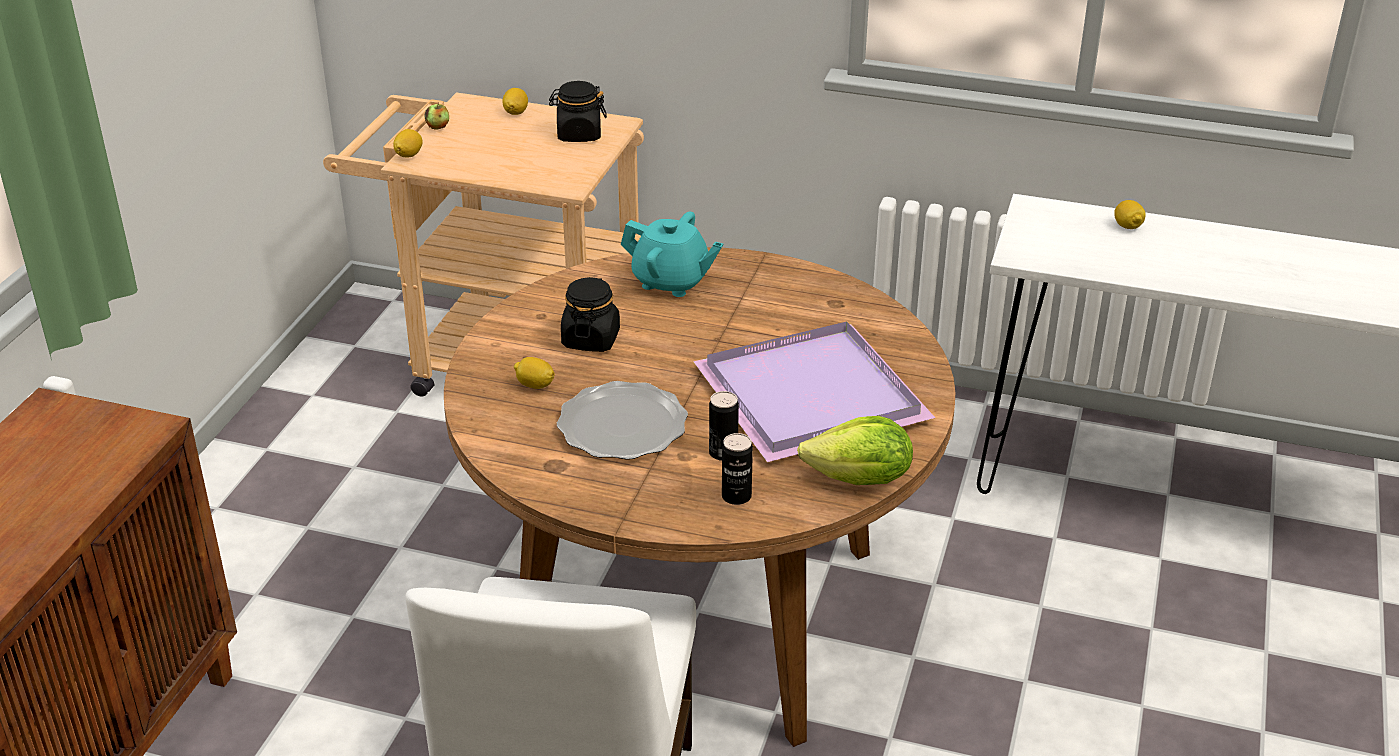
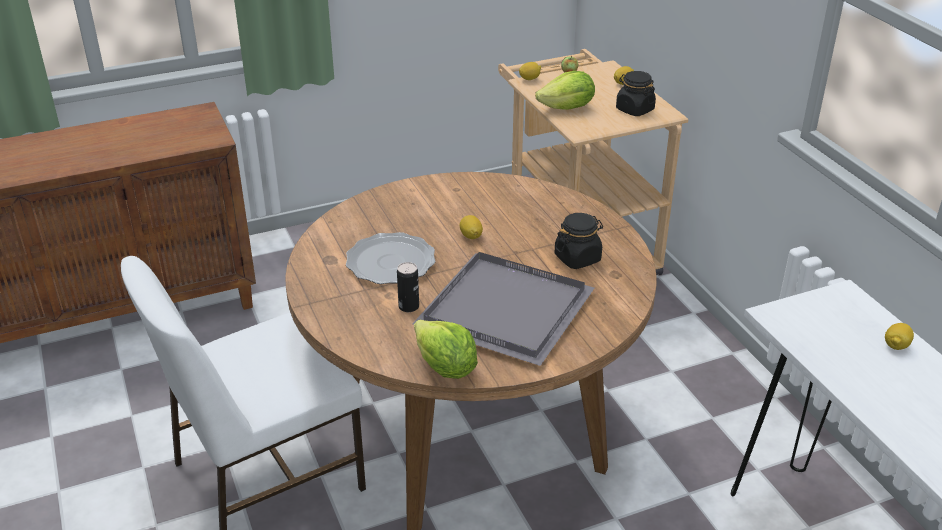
camera: 50 degrees right, 0 degrees up
lemon [514,357,554,389] -> lemon moved to [460,215,483,239]
black jar [561,277,620,352] -> black jar moved to [554,213,603,269]
turquoise teapot [621,211,723,297] -> none
purple tray [693,322,935,462] -> grey tray [412,252,594,366]
can [722,433,753,505] -> none
none -> lettuce [535,71,595,110]

